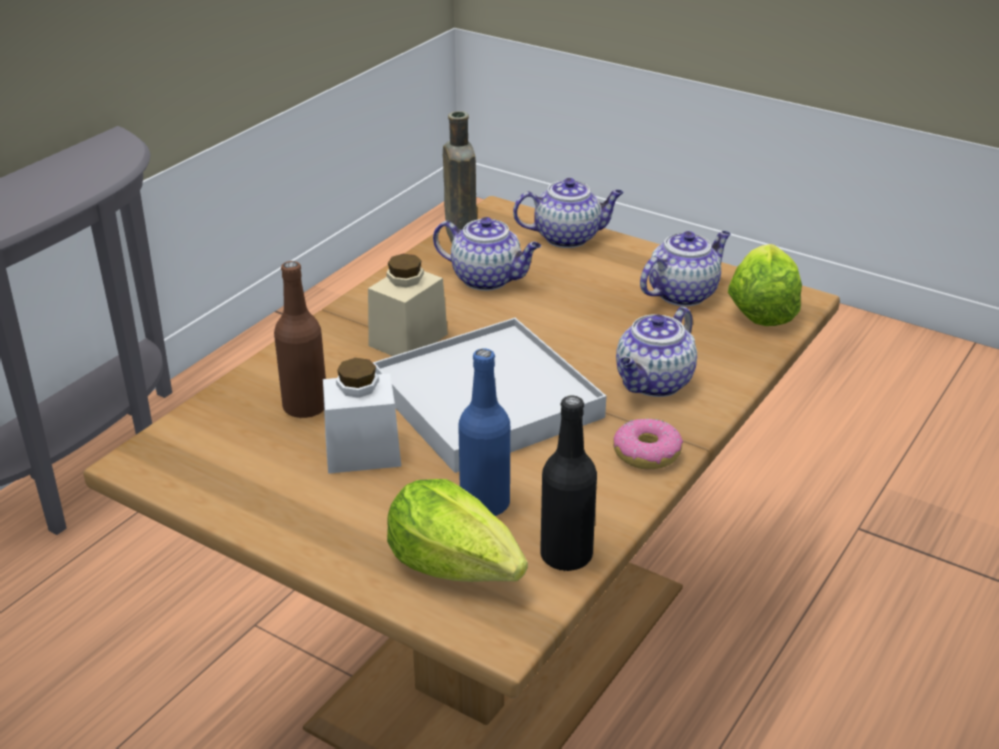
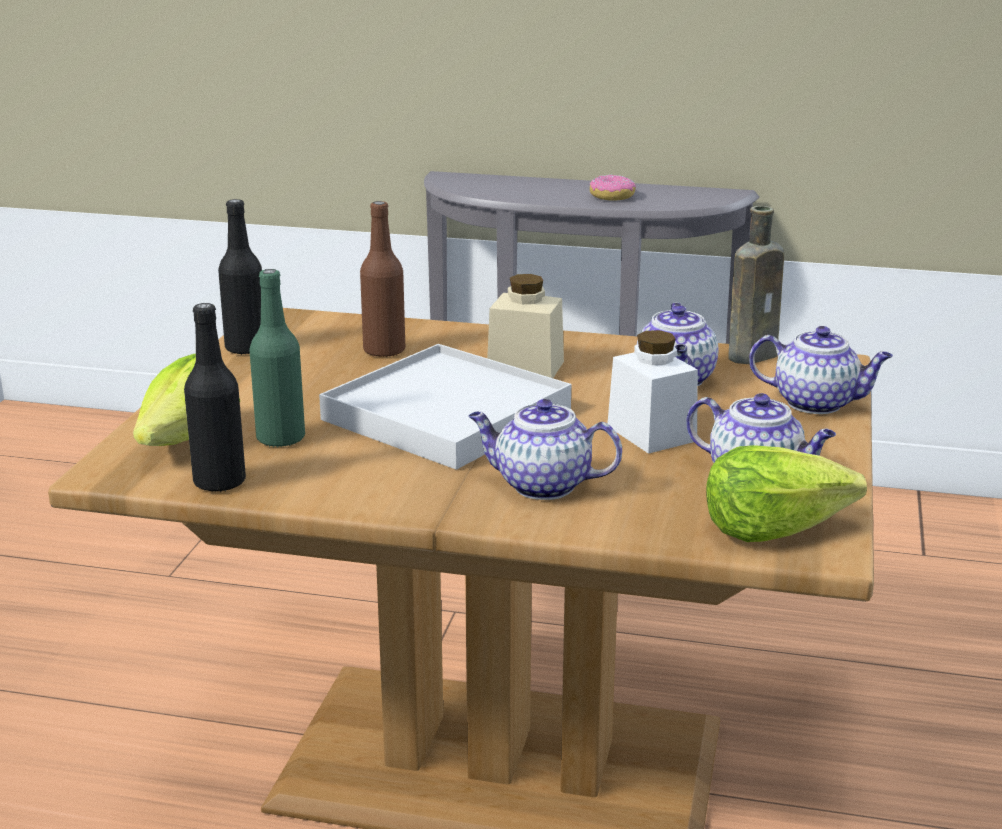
camera: 70 degrees right, 10 degrees down
white jar [323,358,401,474] -> white jar moved to [607,330,698,454]
blue bottle [458,348,510,516] -> green bottle [249,269,305,448]
teapot [513,178,624,248] -> teapot turned 45 degrees counterclockwise [749,326,893,414]
donut [613,419,683,469] -> donut moved to [589,175,636,200]
none -> black bottle [218,199,262,355]

